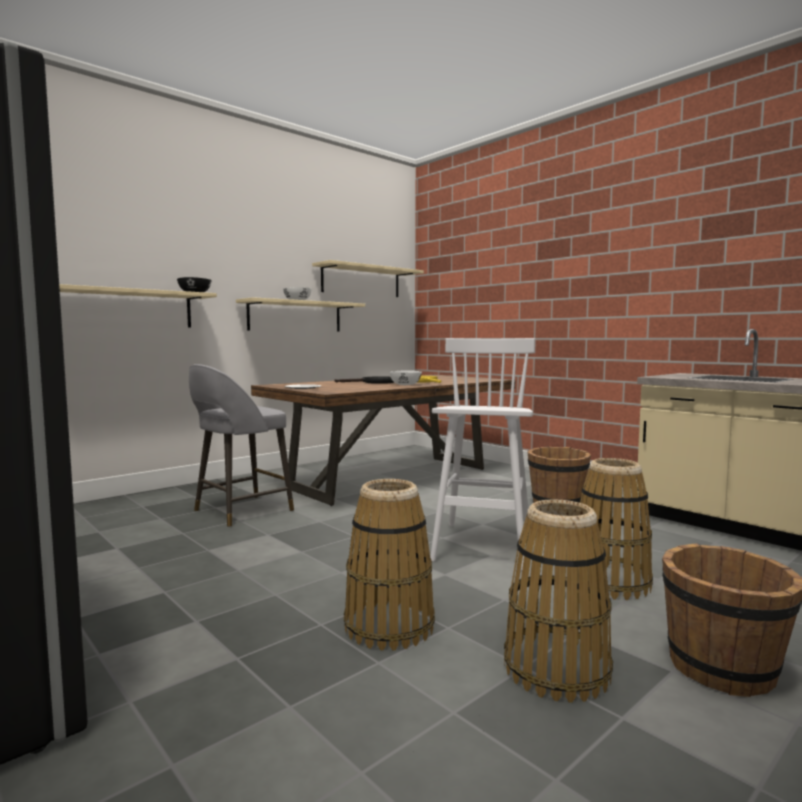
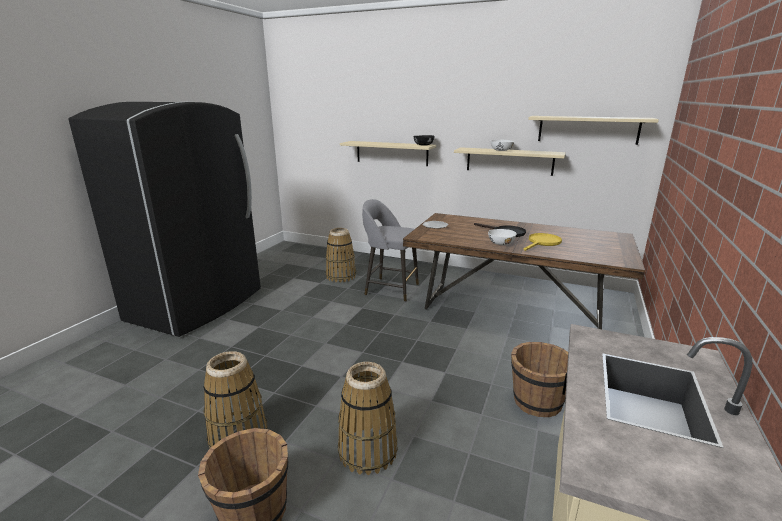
camera: 65 degrees right, 15 degrees up
basket [344,479,435,651] -> basket moved to [326,228,356,283]
white stool [430,338,536,571] -> none

